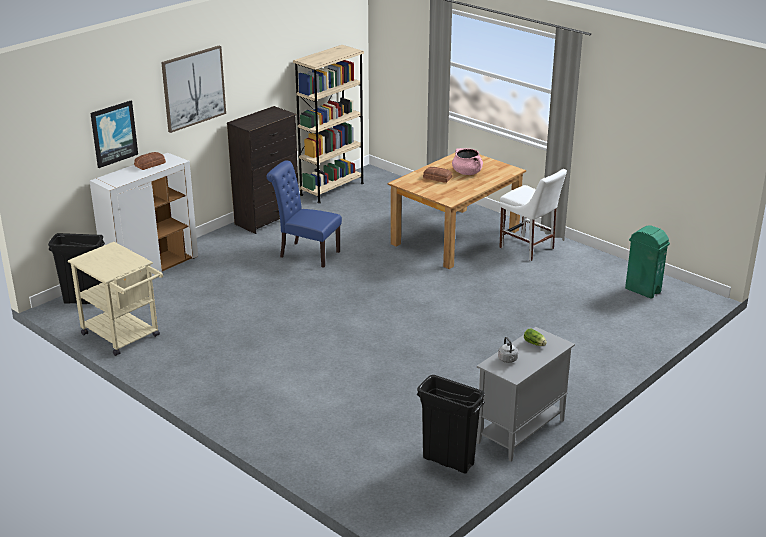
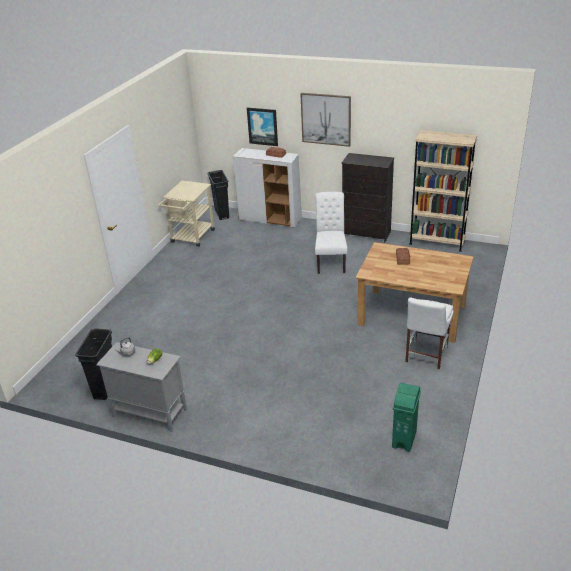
camera: 70 degrees right, 5 degrees up
blue chair [266,160,342,268] -> white chair [315,192,347,274]
pink cooking pot [452,148,483,175] -> none

